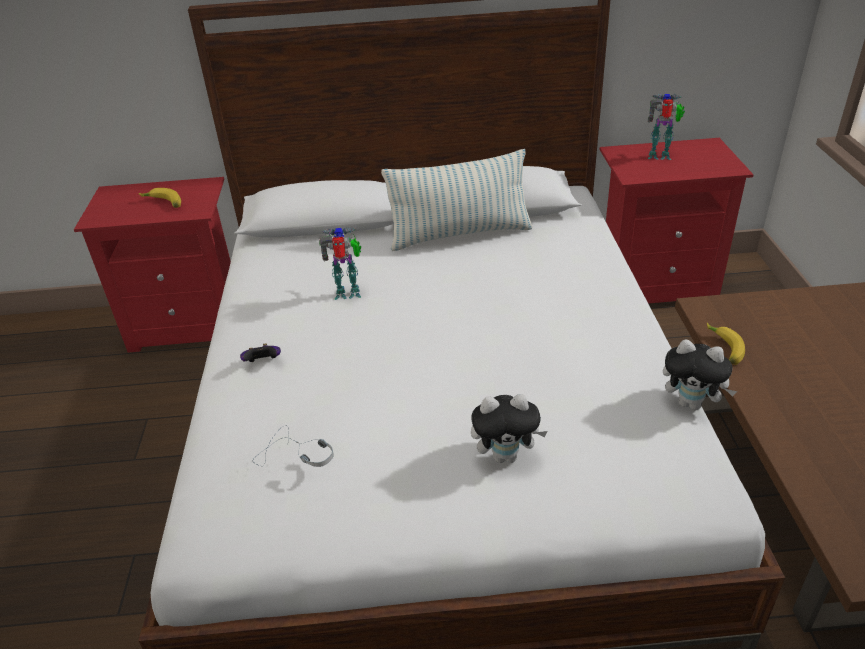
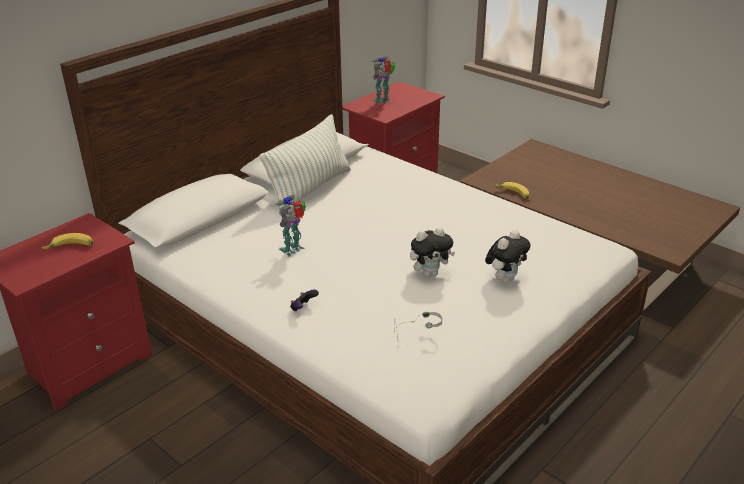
camera: 45 degrees left, 5 degrees down
plush toy [663,339,737,410] -> plush toy moved to [410,227,455,277]

